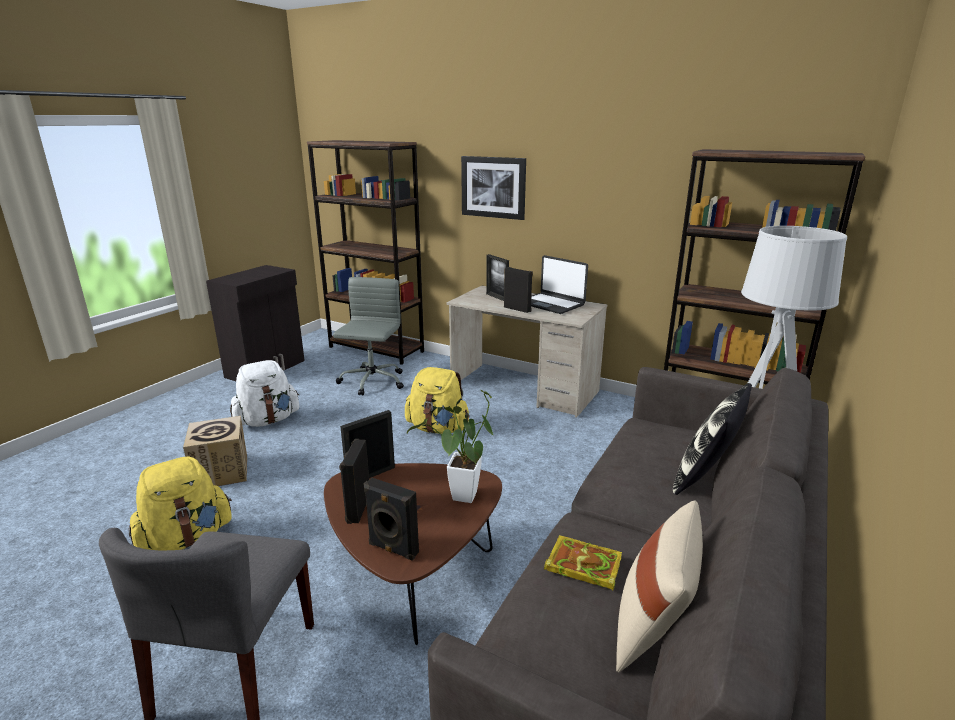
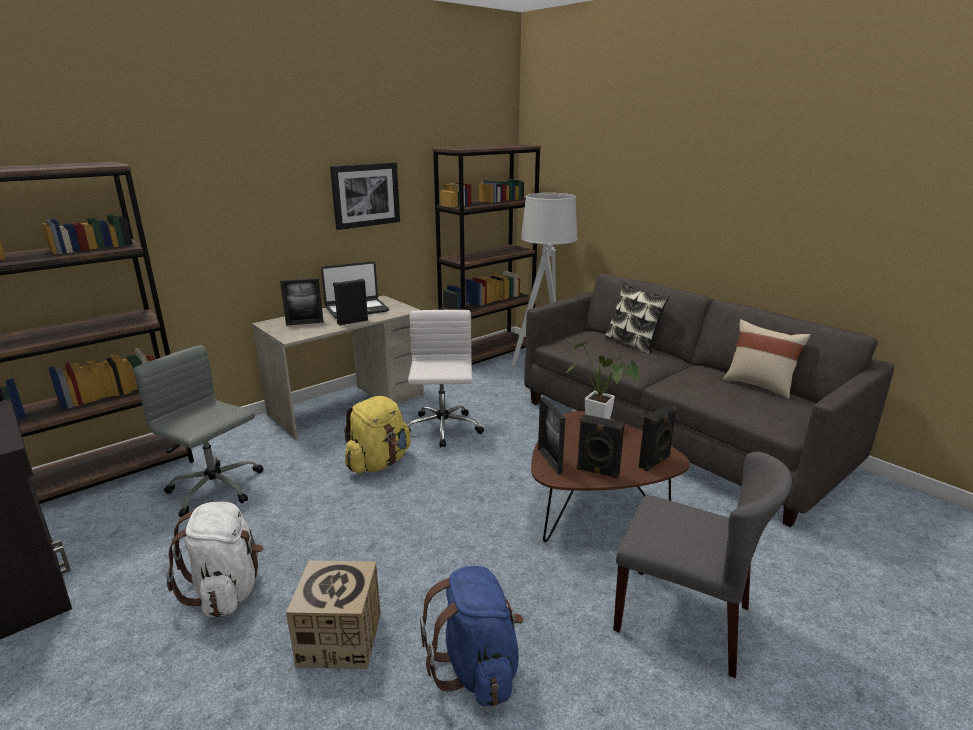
camera: 70 degrees left, 0 degrees up
yellow backpack [129,457,232,550] -> blue backpack [420,566,524,706]
picture [461,156,526,220] -> picture moved to [330,162,400,230]
book [544,535,622,591] -> none
none -> white office chair [407,310,484,448]

